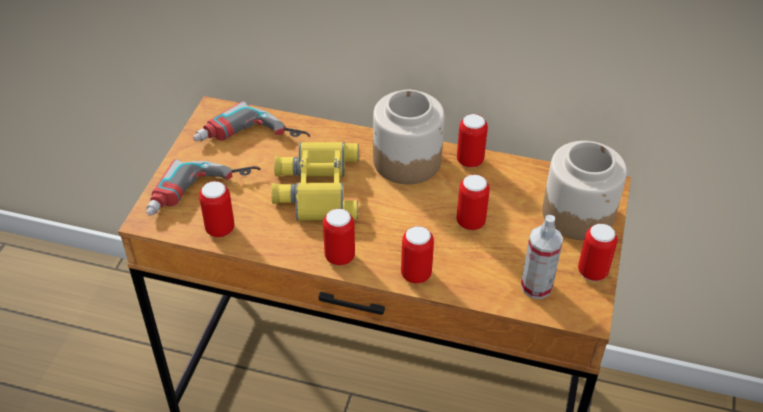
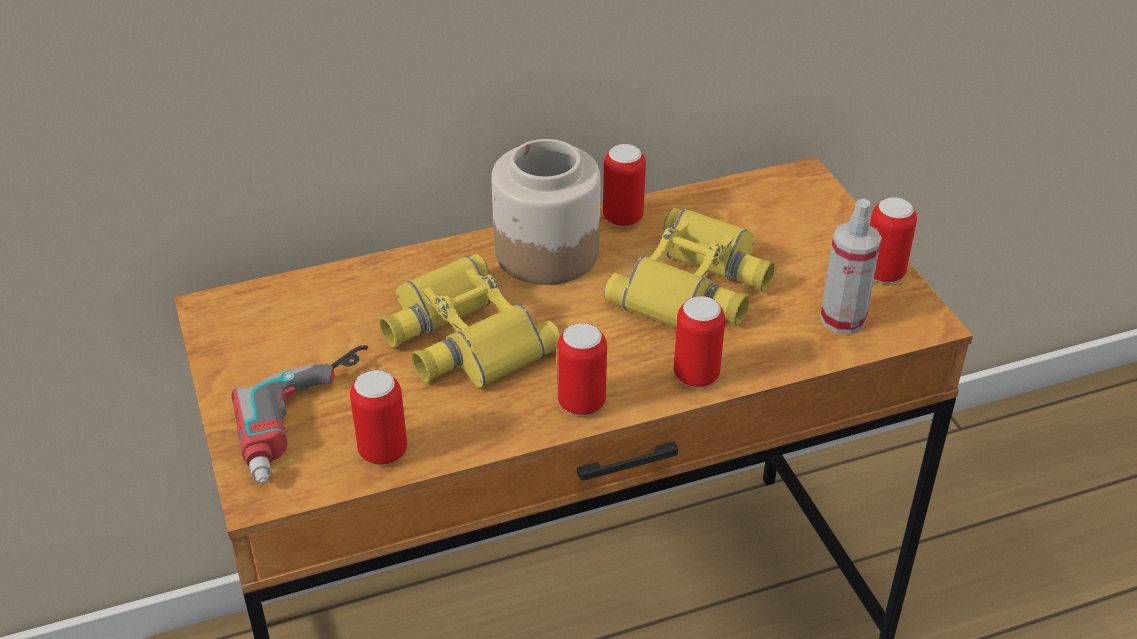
camera: 35 degrees left, 5 degrees down
power drill [193,101,310,141] -> none
can [457,174,490,230] -> yellow binoculars [604,208,775,328]
jar [542,141,627,240] -> none

